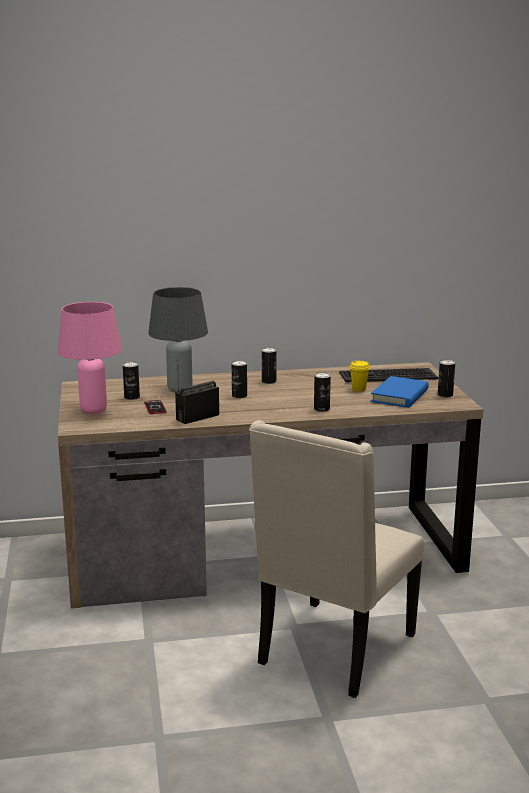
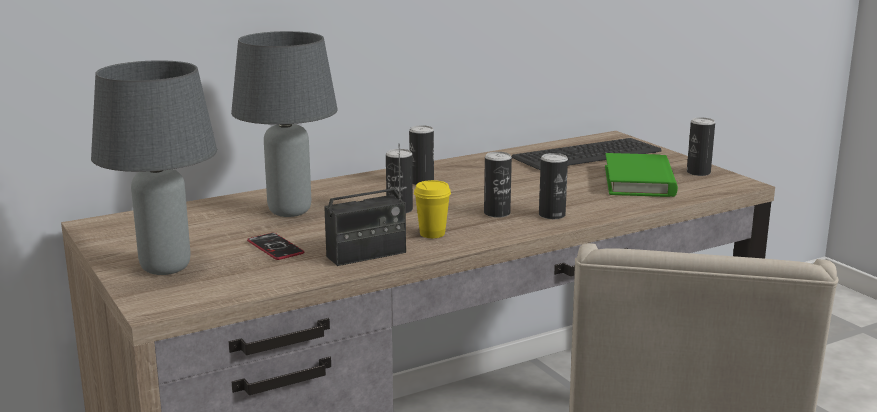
camera: 20 degrees left, 0 degrees up
pink table lamp [58,302,122,414] -> grey table lamp [91,60,217,275]
can [123,362,140,400] -> can moved to [484,152,512,218]
radio [175,359,219,424] -> radio turned 150 degrees counterclockwise [324,144,406,266]
yellow cup [350,361,370,392] -> yellow cup moved to [414,180,451,238]
blue book [371,376,429,408] -> green book [605,153,678,197]

